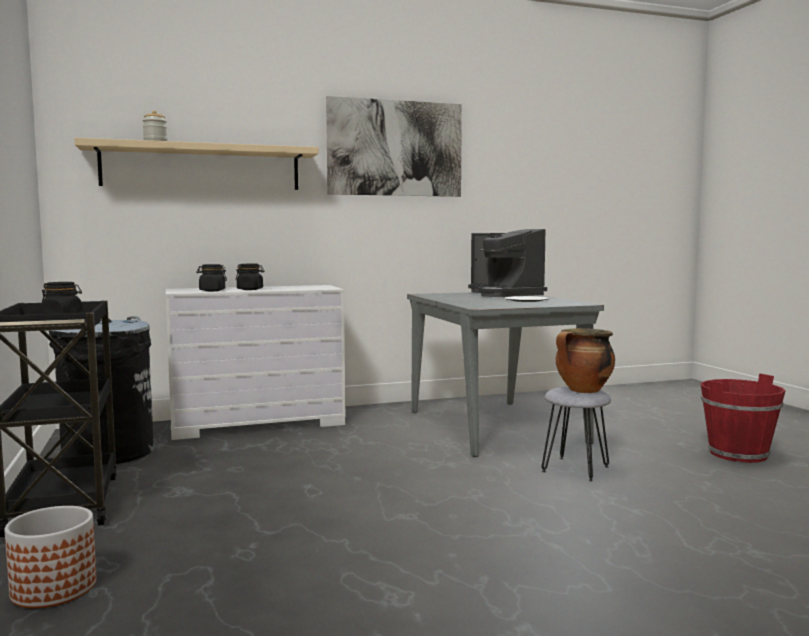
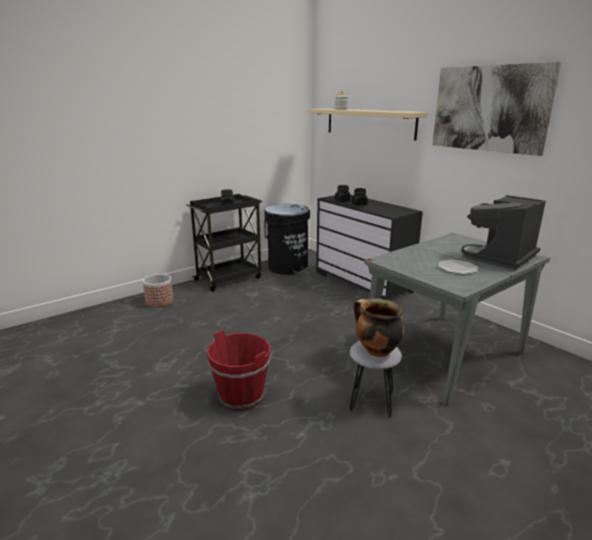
camera: 70 degrees right, 15 degrees up
white dresser [165,285,346,440] -> black dresser [316,194,423,300]
red bucket [700,373,785,463] -> red bucket moved to [206,329,271,411]

